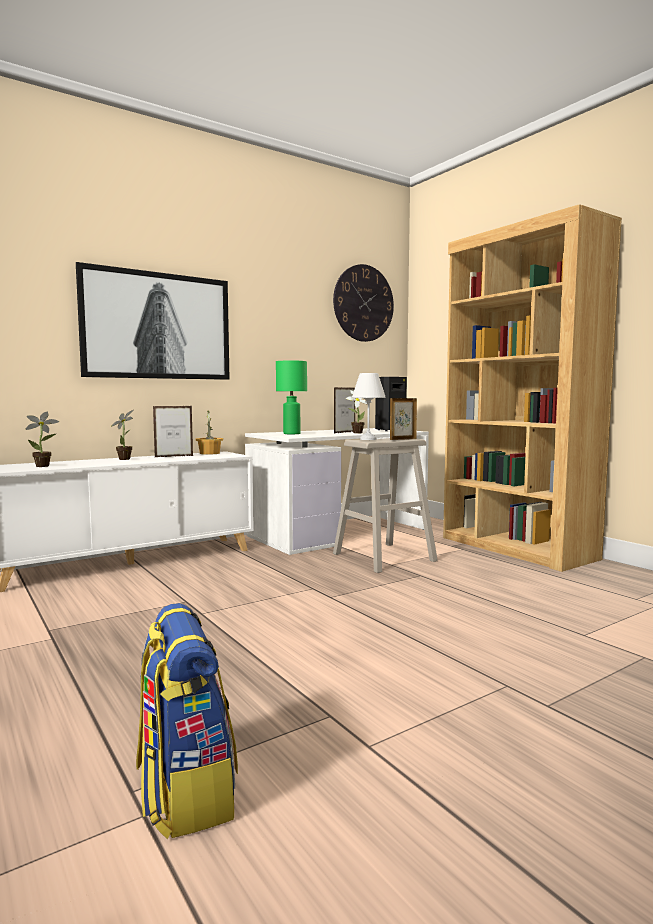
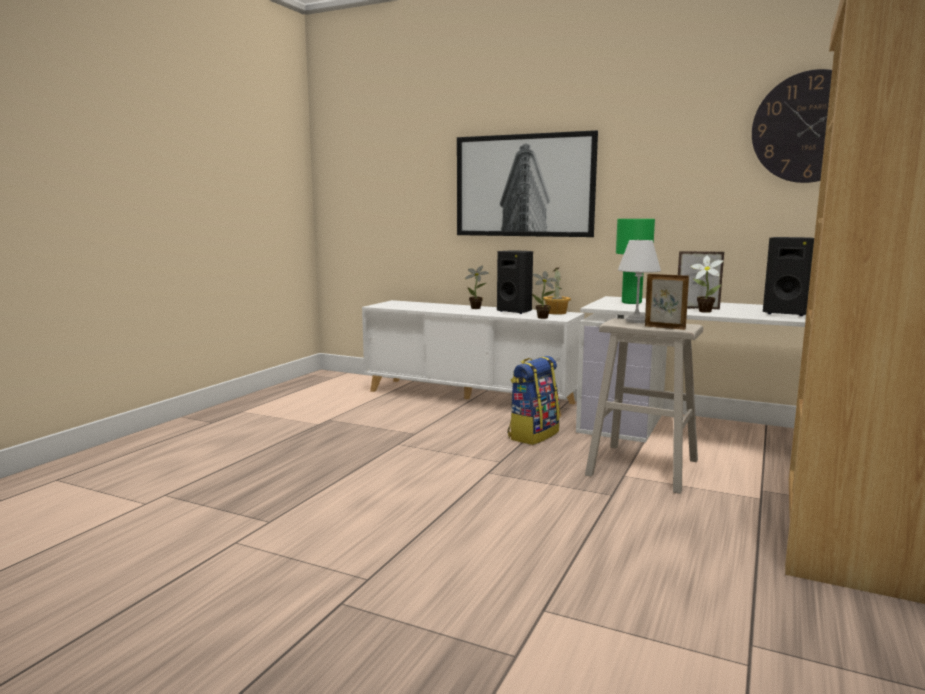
camera: 60 degrees right, 5 degrees up
potted plant [25,412,60,467] -> potted plant moved to [532,271,558,319]
backpack [136,603,238,839] -> backpack moved to [507,356,560,445]
picture frame [153,406,193,457] -> black speaker [497,250,533,314]

